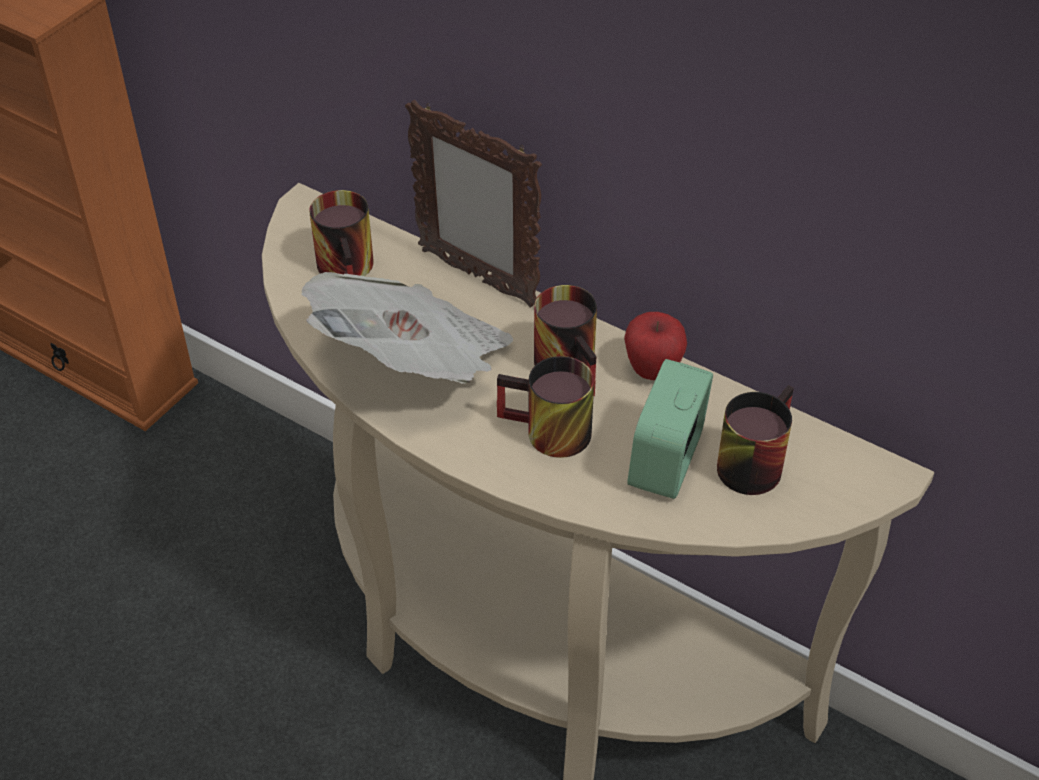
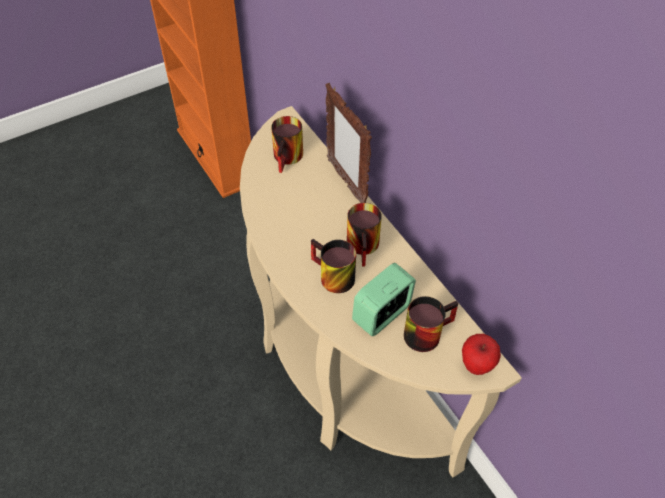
camera: 25 degrees right, 5 degrees up
newspaper [301,272,514,384] -> none
apple [624,312,687,380] -> apple moved to [462,334,501,375]

